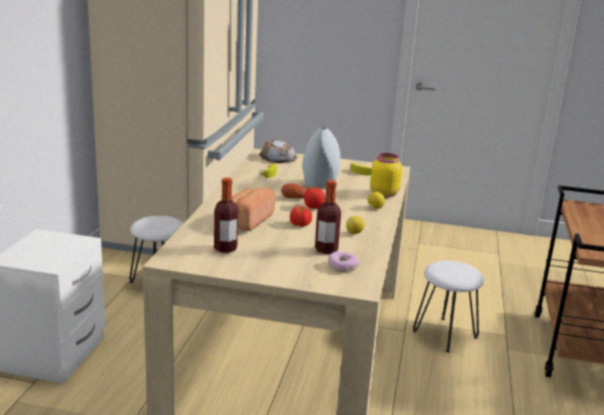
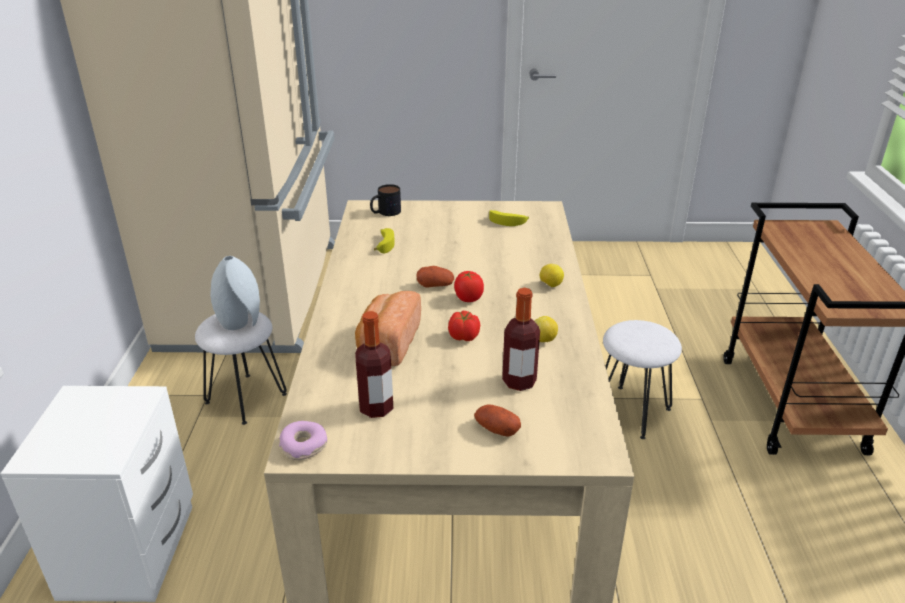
camera: 10 degrees left, 10 degrees up
bread [259,140,297,163] -> mug [370,184,401,216]
grey vase [303,127,340,188] -> grey vase moved to [210,256,260,330]
donut [328,251,359,272] -> donut moved to [279,421,327,460]
yellow jar [370,153,402,197] -> none
none -> potato [474,404,521,437]

